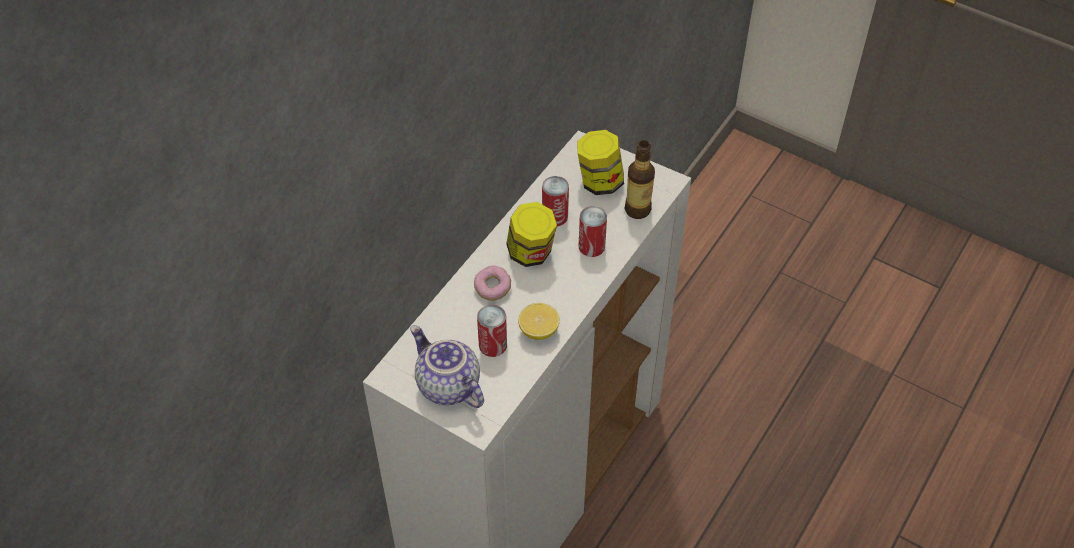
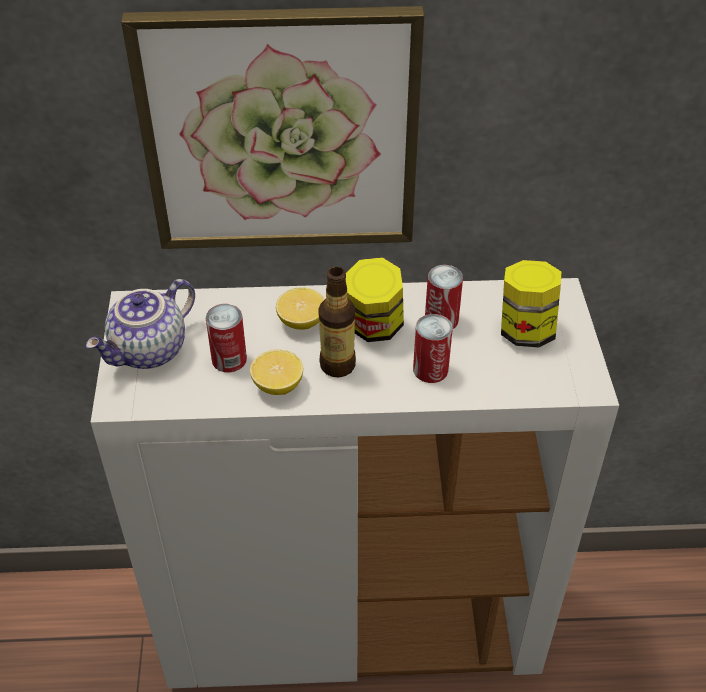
camera: 55 degrees right, 5 degrees down
teapot [410,325,484,408] -> teapot turned 150 degrees counterclockwise [86,279,195,369]
donut [474,265,511,301] -> lemon [276,288,325,330]
bottle [625,140,655,219] -> bottle moved to [318,267,356,377]
none -> picture [121,6,424,249]

